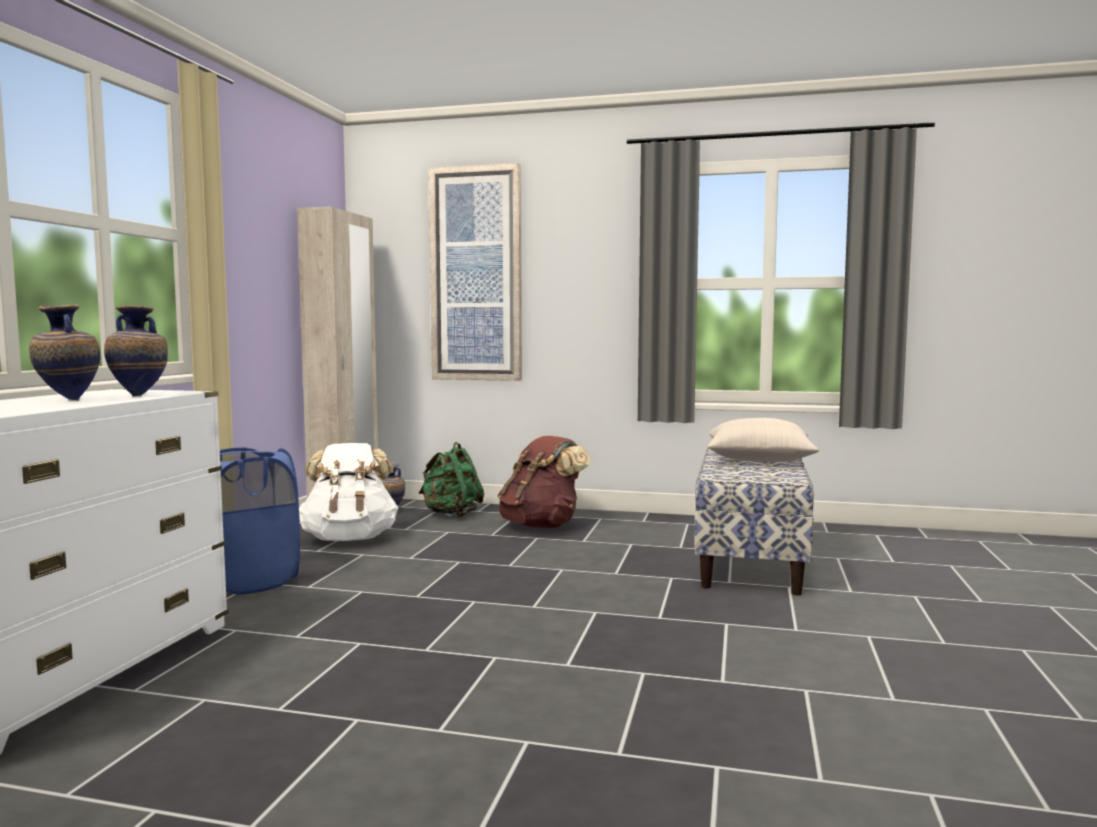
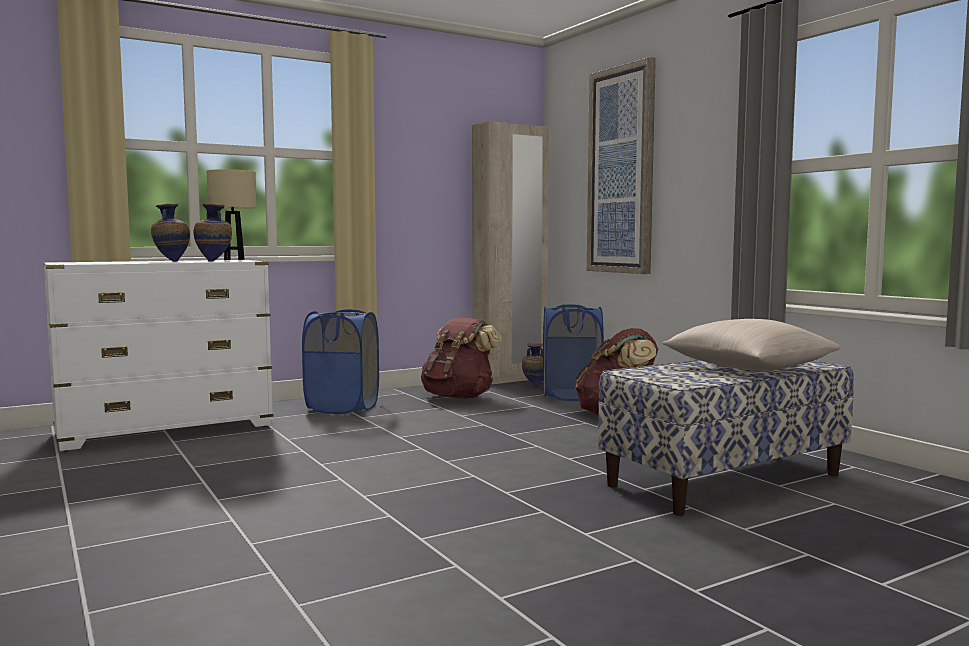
camera: 45 degrees right, 0 degrees up
white backpack [299,443,399,541] -> brown backpack [421,318,502,399]
green backpack [419,442,484,517] -> blue laundry basket [543,304,604,401]
none -> beige table lamp [207,169,257,260]

